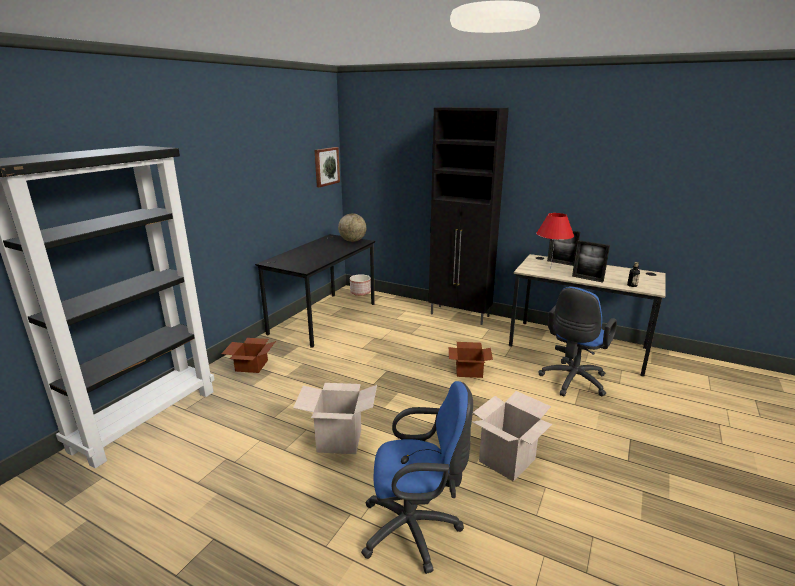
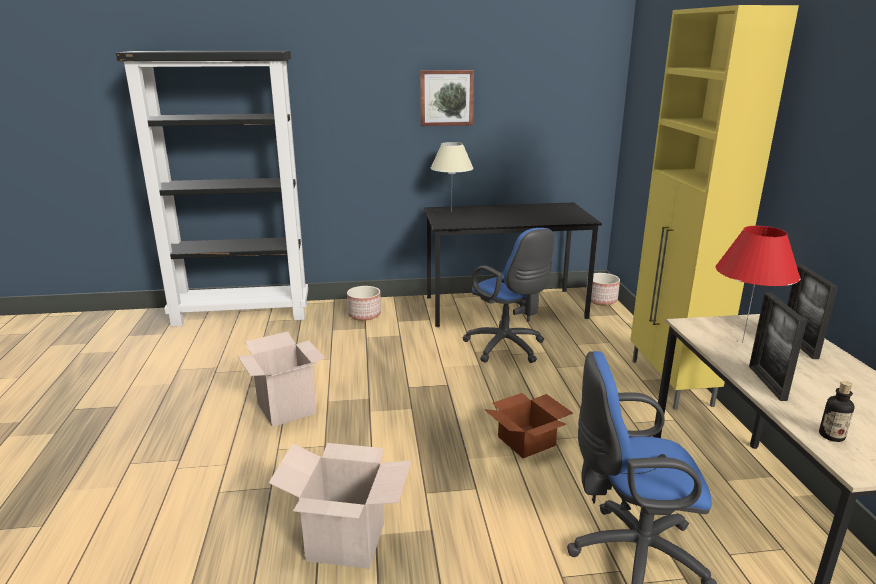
camera: 55 degrees right, 0 degrees up
cardboard box [221,338,276,373] -> planter [347,286,381,321]
picture [315,147,340,187] -> picture moved to [420,70,474,126]
globe [338,213,366,242] -> none
blue office chair [361,381,473,574] -> blue office chair moved to [462,228,554,363]
black cabinet [429,107,509,325] -> yellow cabinet [630,5,799,410]
none -> beige table lamp [431,142,474,211]

